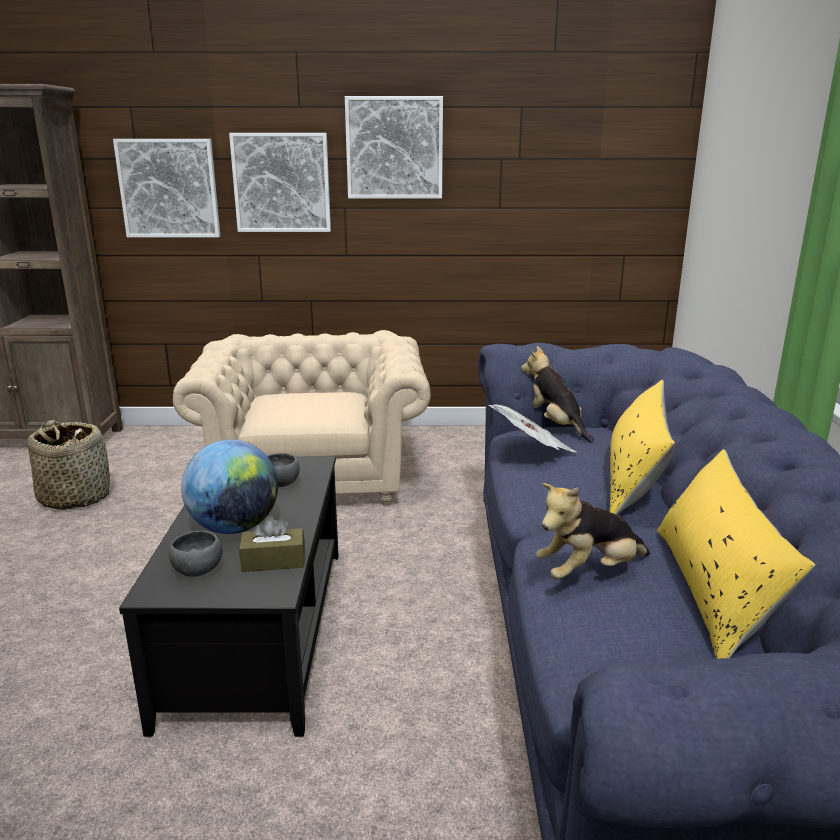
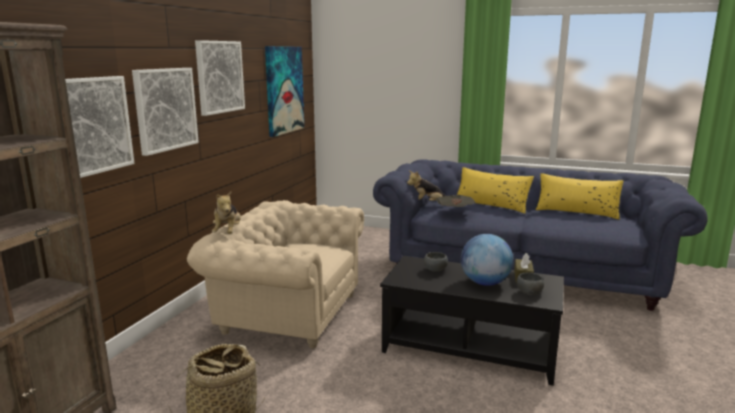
camera: 70 degrees left, 5 degrees down
plush toy [536,483,650,579] -> plush toy moved to [212,191,241,234]
none -> picture [265,46,304,137]

